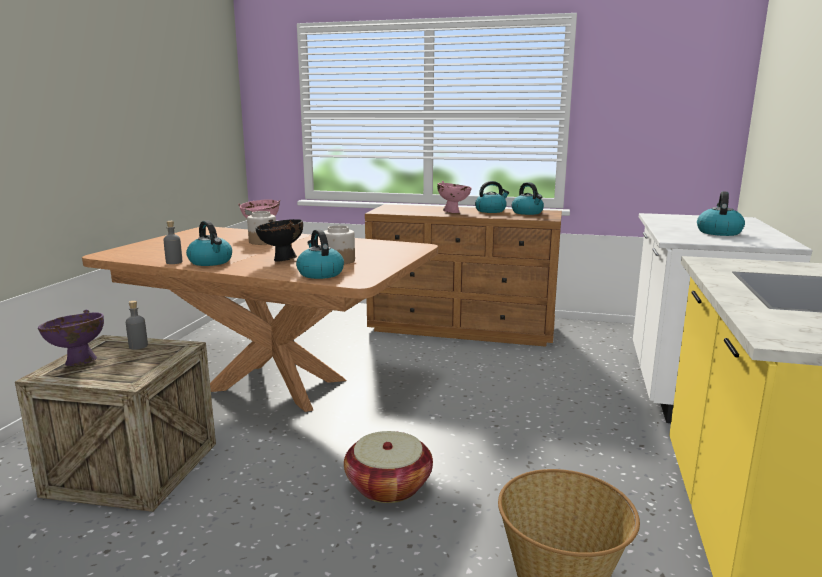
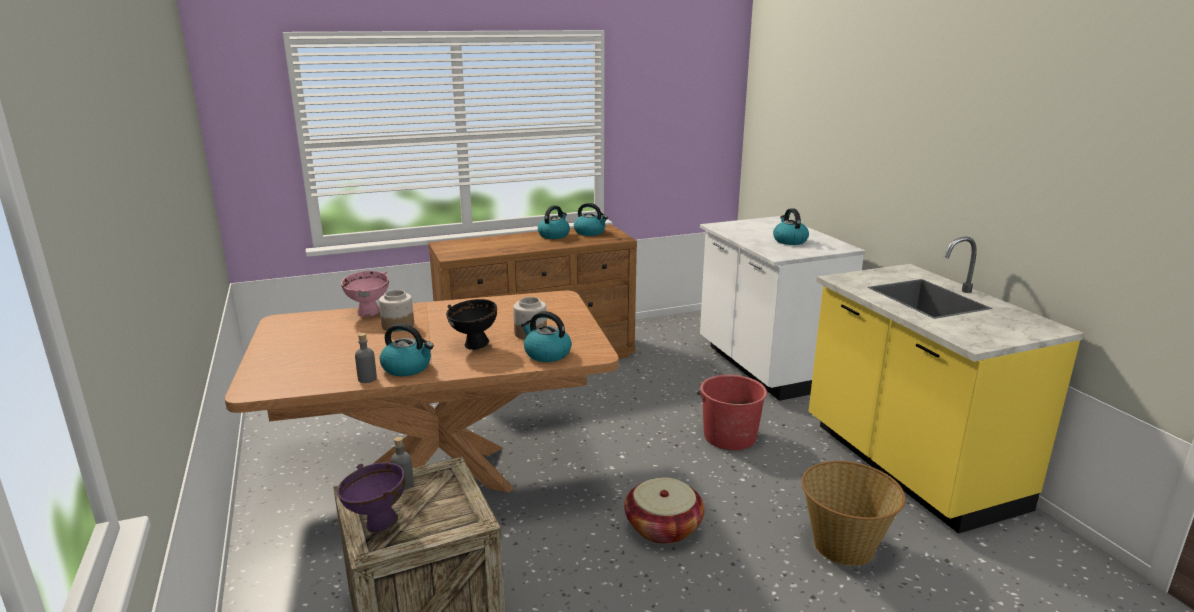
camera: 35 degrees left, 5 degrees up
pink bowl [437,181,471,213] -> none
none -> red bucket [697,375,767,450]

